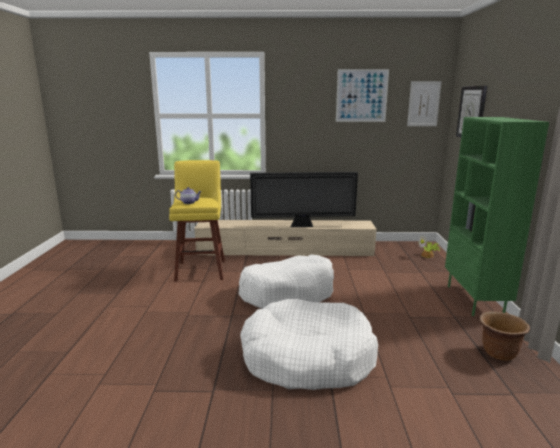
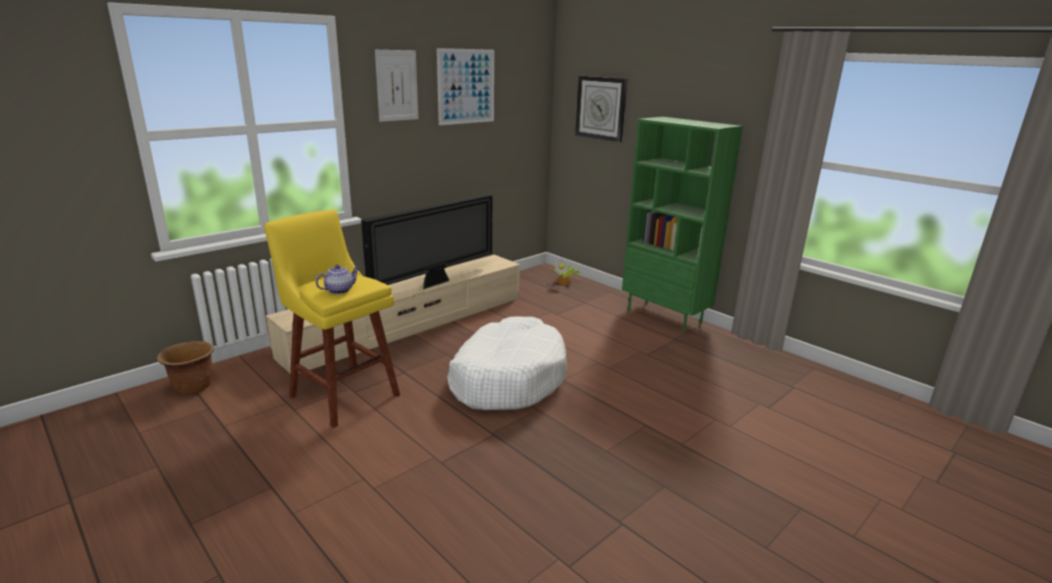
camera: 45 degrees left, 5 degrees up
white dog bed [240,299,378,390] -> none
picture [407,81,442,126] -> picture moved to [375,50,418,122]
brown planter [480,311,530,361] -> brown planter moved to [157,341,214,395]

